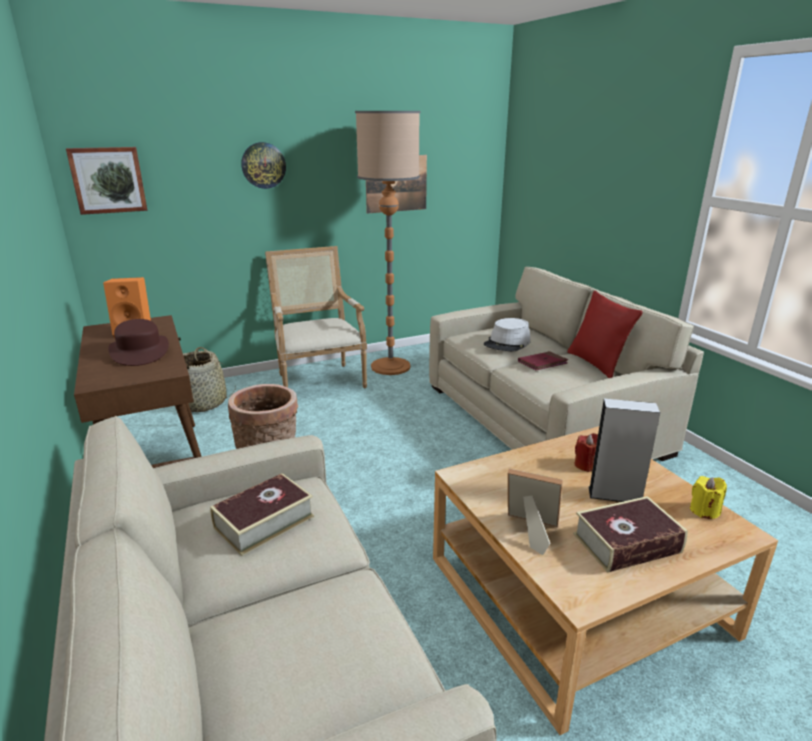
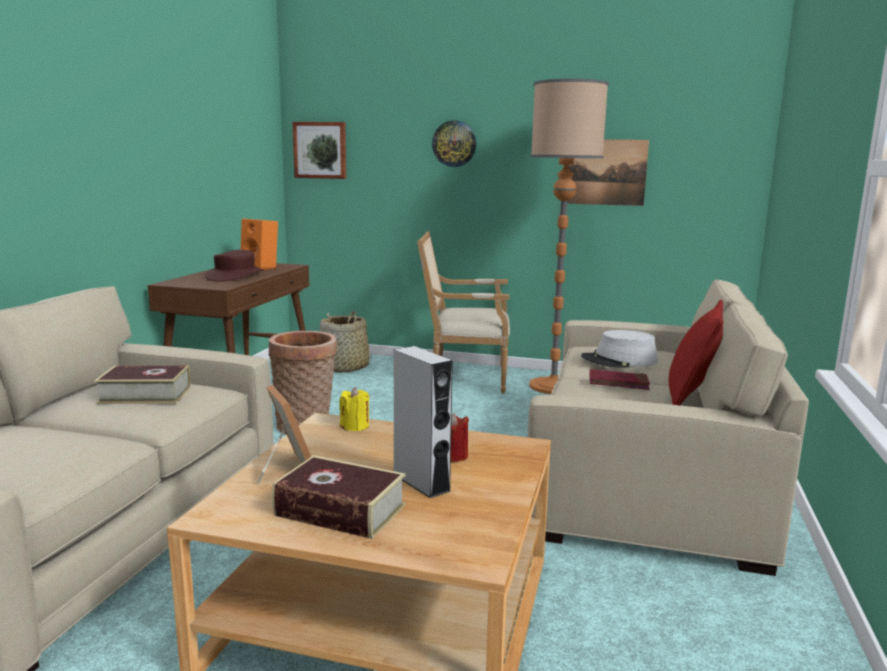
camera: 40 degrees right, 10 degrees down
armchair [265,246,367,389] -> armchair turned 105 degrees counterclockwise [417,231,510,394]
yellow candle [690,476,727,519] -> yellow candle moved to [339,387,369,431]

